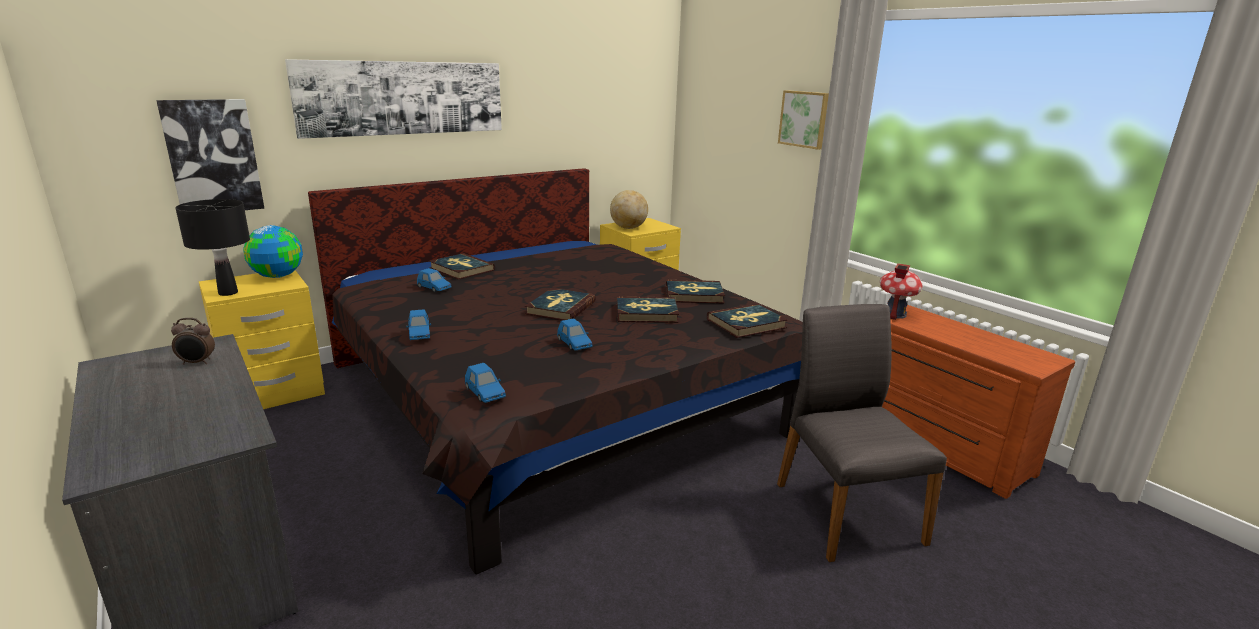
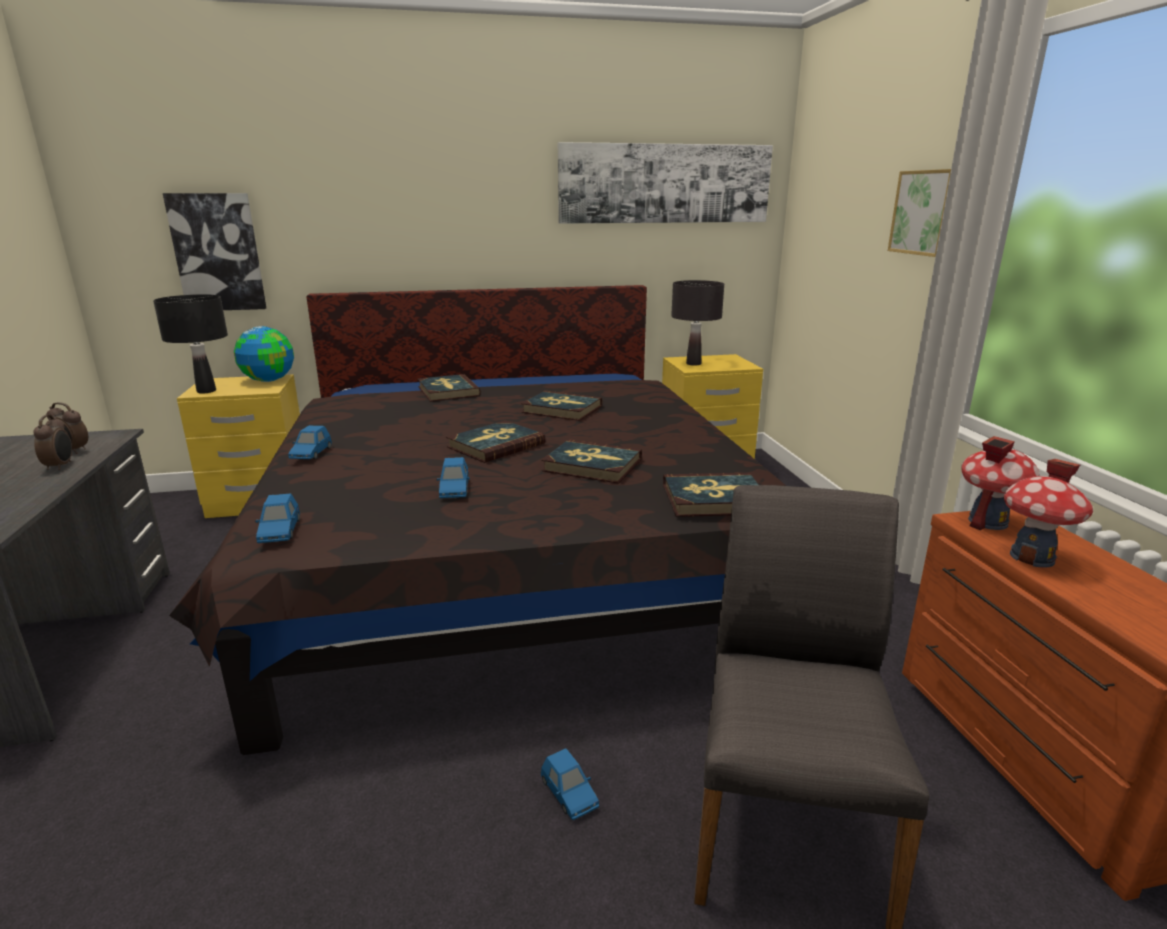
camera: 25 degrees right, 0 degrees up
picture [285,59,502,139] -> picture moved to [558,142,773,224]
blue toy car [417,268,452,292] -> blue toy car moved to [541,748,599,820]
globe [610,190,648,229] -> black table lamp [671,280,724,366]
book [666,280,725,304] -> book moved to [521,391,602,421]
none -> alarm clock [33,414,72,470]
none -> toy house [1004,459,1093,568]

